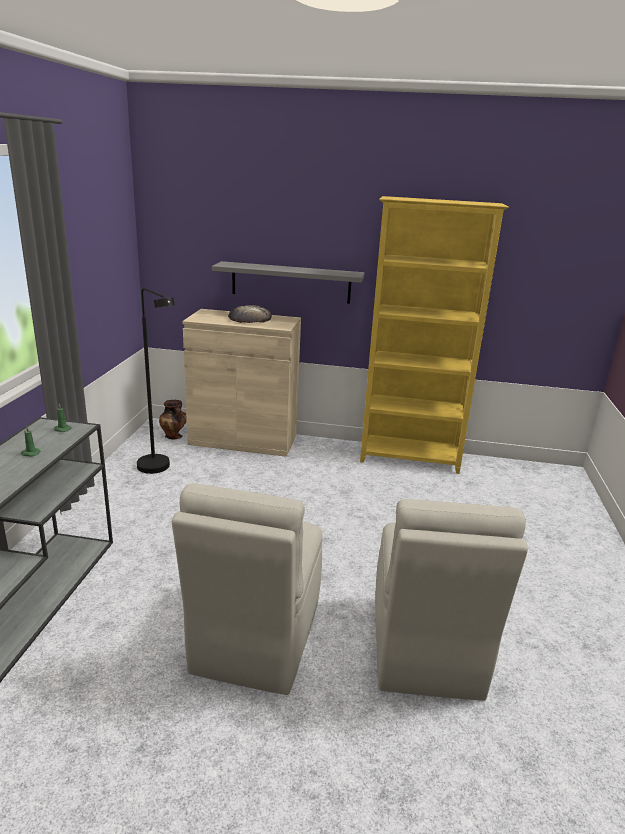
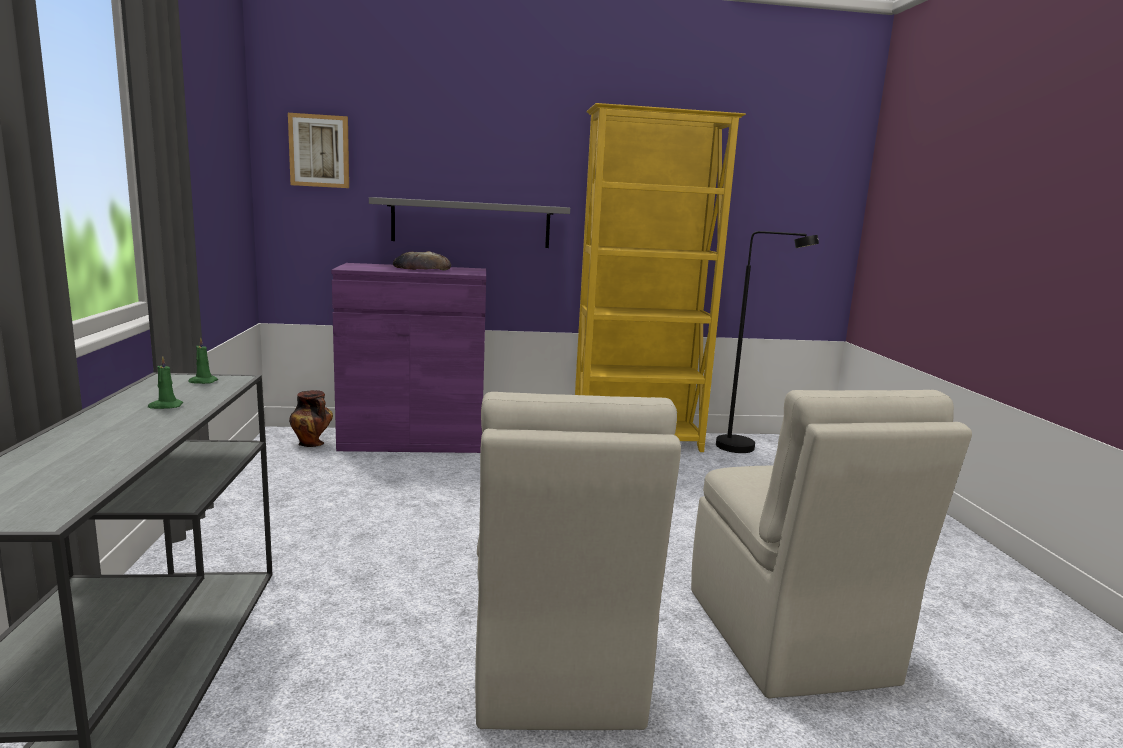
camera: 15 degrees left, 10 degrees down
black floor lamp [137,288,175,474] -> black floor lamp moved to [716,231,819,453]
beige cabinet [183,309,301,457] -> purple cabinet [332,263,486,453]
none -> picture [288,113,349,188]

